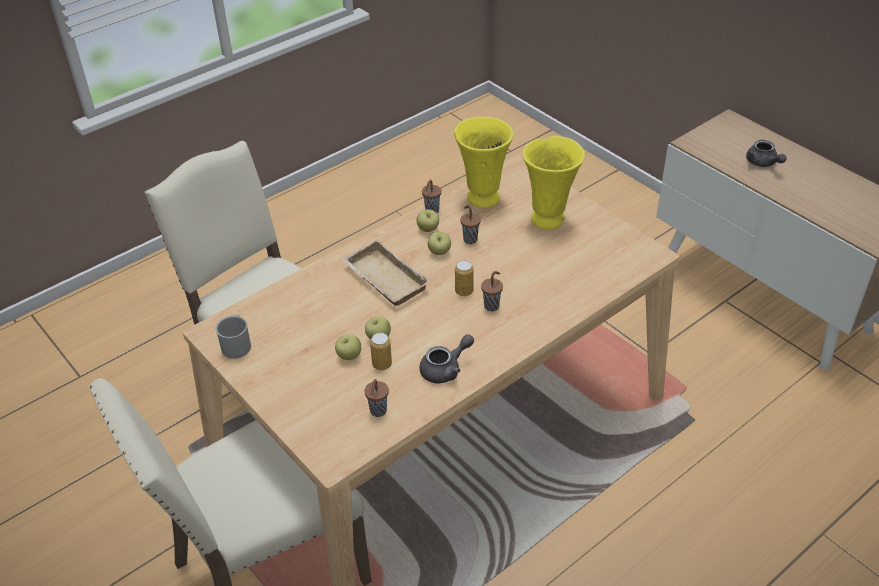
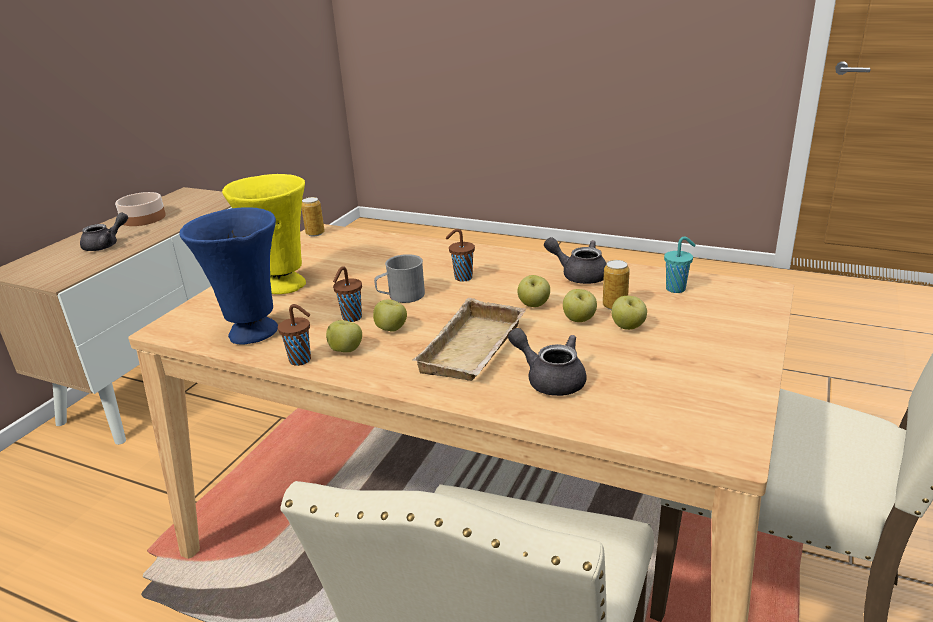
camera: 115 degrees left, 15 degrees down
grey mug [216,315,251,359] -> grey mug moved to [374,254,425,303]
brown cup [364,379,389,417] -> turquoise cup [664,237,696,293]
yellow vase [454,116,513,208] -> blue vase [179,208,278,345]
can [455,260,474,296] -> can moved to [301,197,325,237]
none -> bowl [115,192,166,226]
none -> grey teapot [508,328,587,396]
none -> apple [518,275,550,307]

